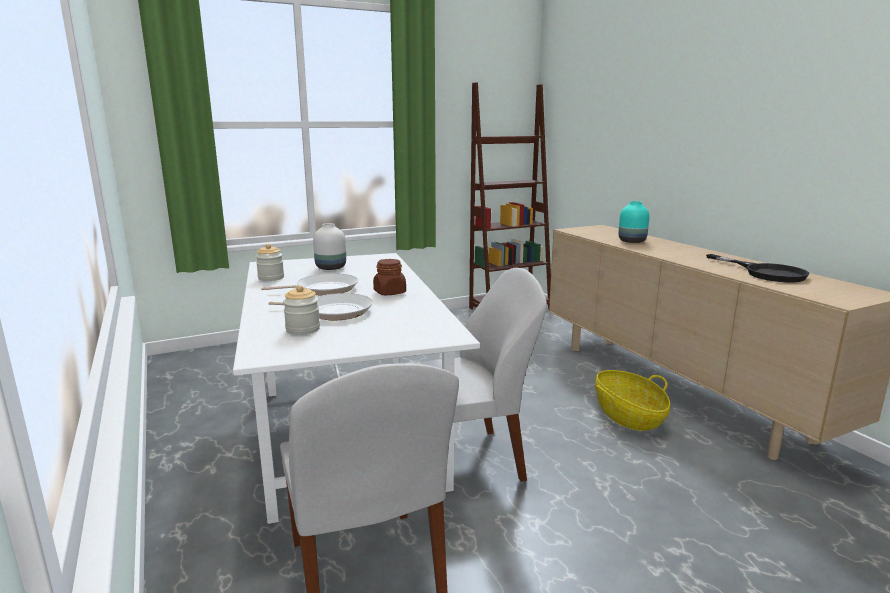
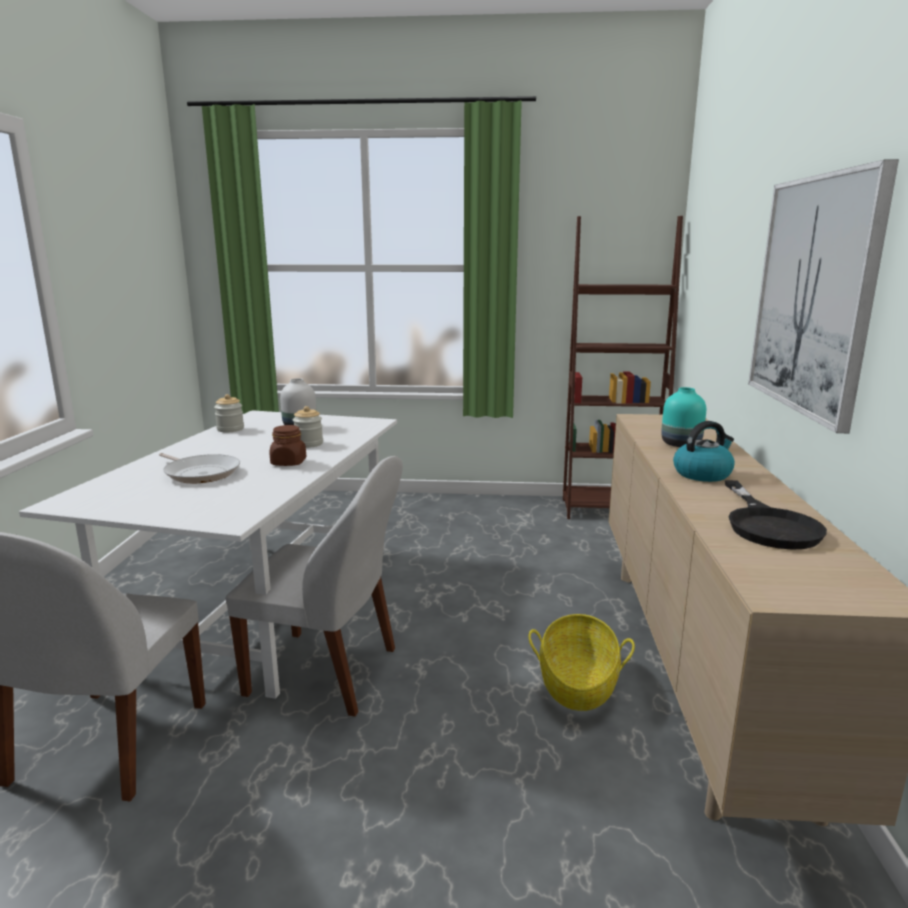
camera: 30 degrees right, 0 degrees up
frying pan [261,273,358,296] -> none
jar [283,285,320,335] -> jar moved to [293,406,323,448]
none -> kettle [673,421,735,482]
none -> picture [748,159,899,433]

